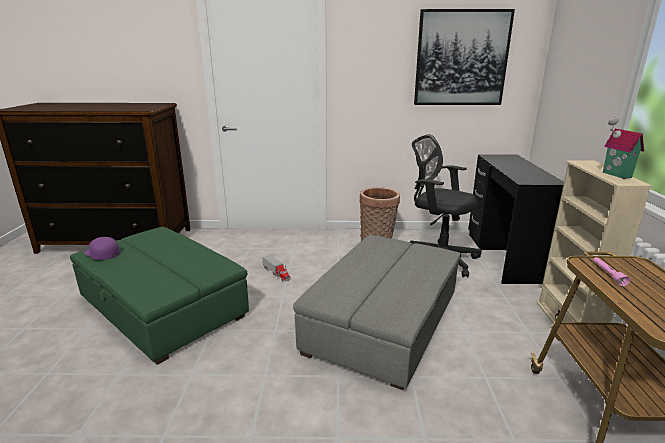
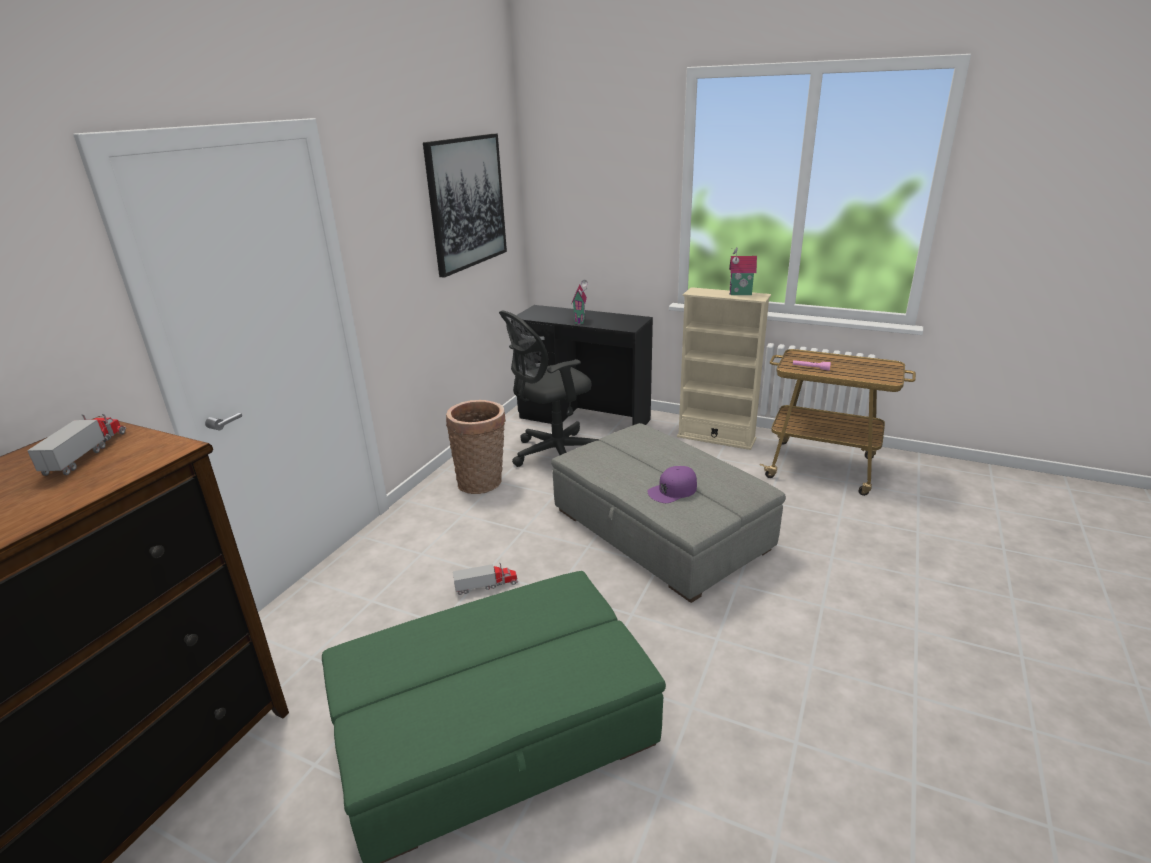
camera: 65 degrees left, 5 degrees up
purple cap [84,237,120,260] -> purple cap moved to [648,466,697,503]
none -> toy truck [27,414,126,476]
none -> toy house [572,280,588,324]

